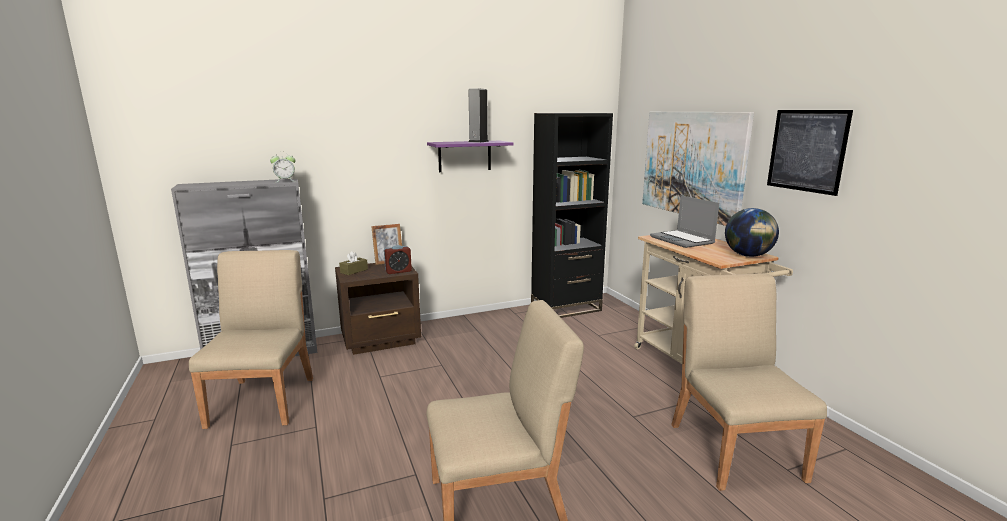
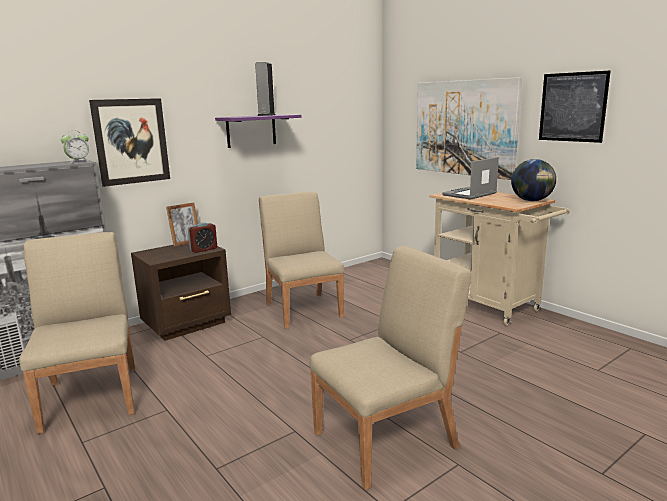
camera: 15 degrees left, 0 degrees up
brown tissue box [339,251,368,275] -> none
black bookcase [531,113,613,318] -> none
laptop [650,195,719,248] -> laptop turned 90 degrees clockwise [442,157,499,200]
beige chair [671,274,827,491] -> beige chair moved to [259,192,344,329]
none -> picture [89,98,170,187]

